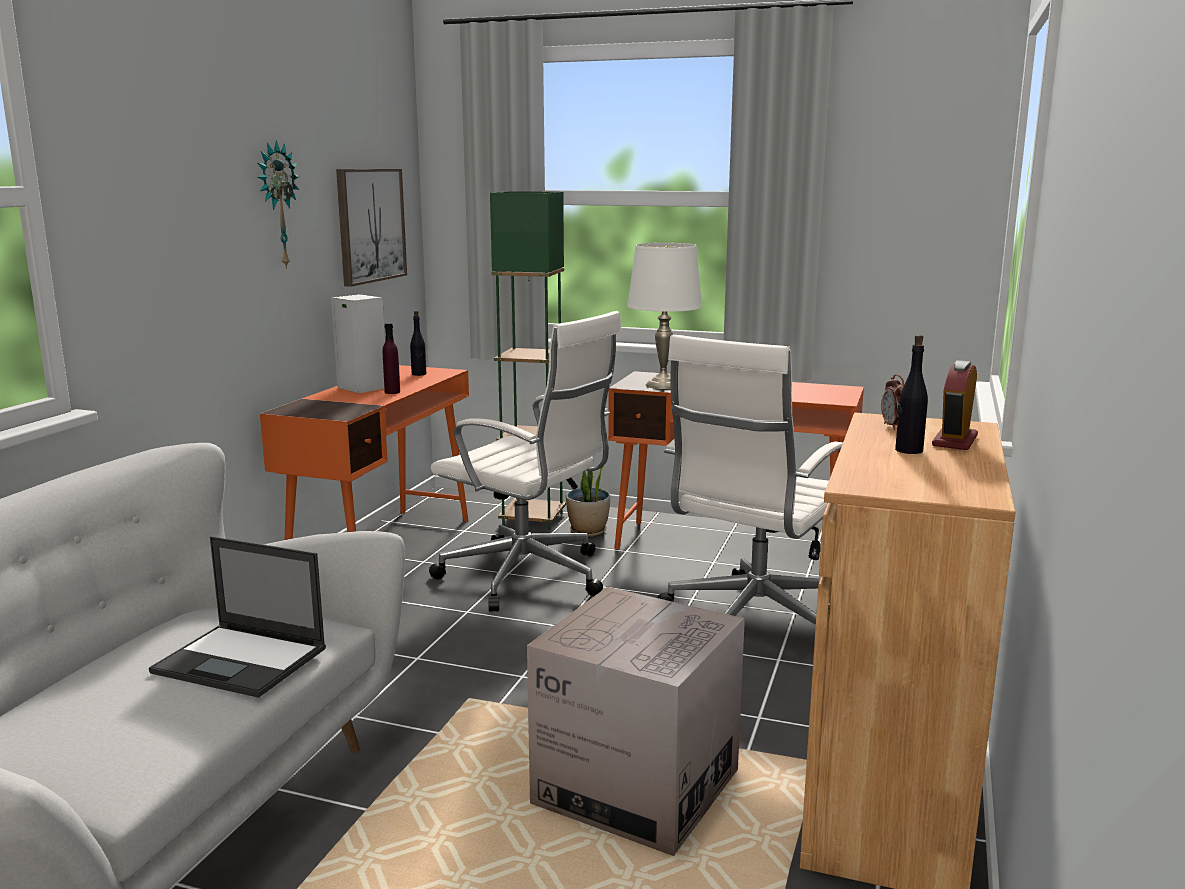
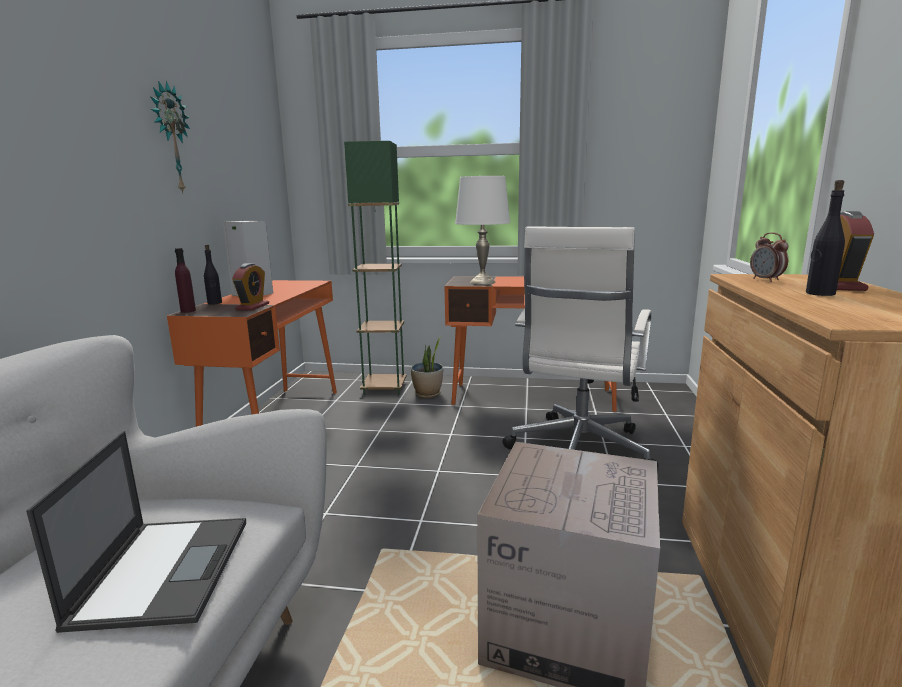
camera: 10 degrees left, 0 degrees up
laptop [149,536,326,698] -> laptop turned 105 degrees counterclockwise [26,431,246,633]
picture [336,169,407,287] -> none
purple bottle [383,323,400,394] -> purple bottle moved to [175,248,196,313]
black bottle [410,311,426,376] -> black bottle moved to [204,244,222,305]
white office chair [429,311,622,612] -> none
none -> alarm clock [232,263,269,311]

